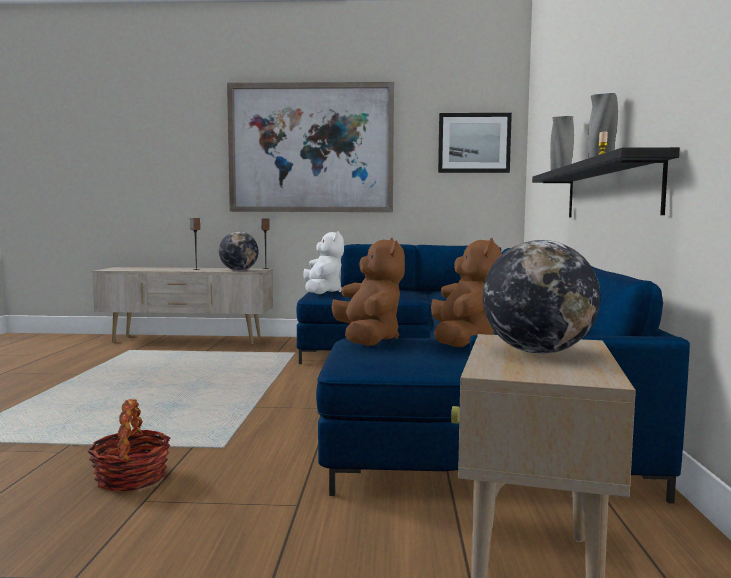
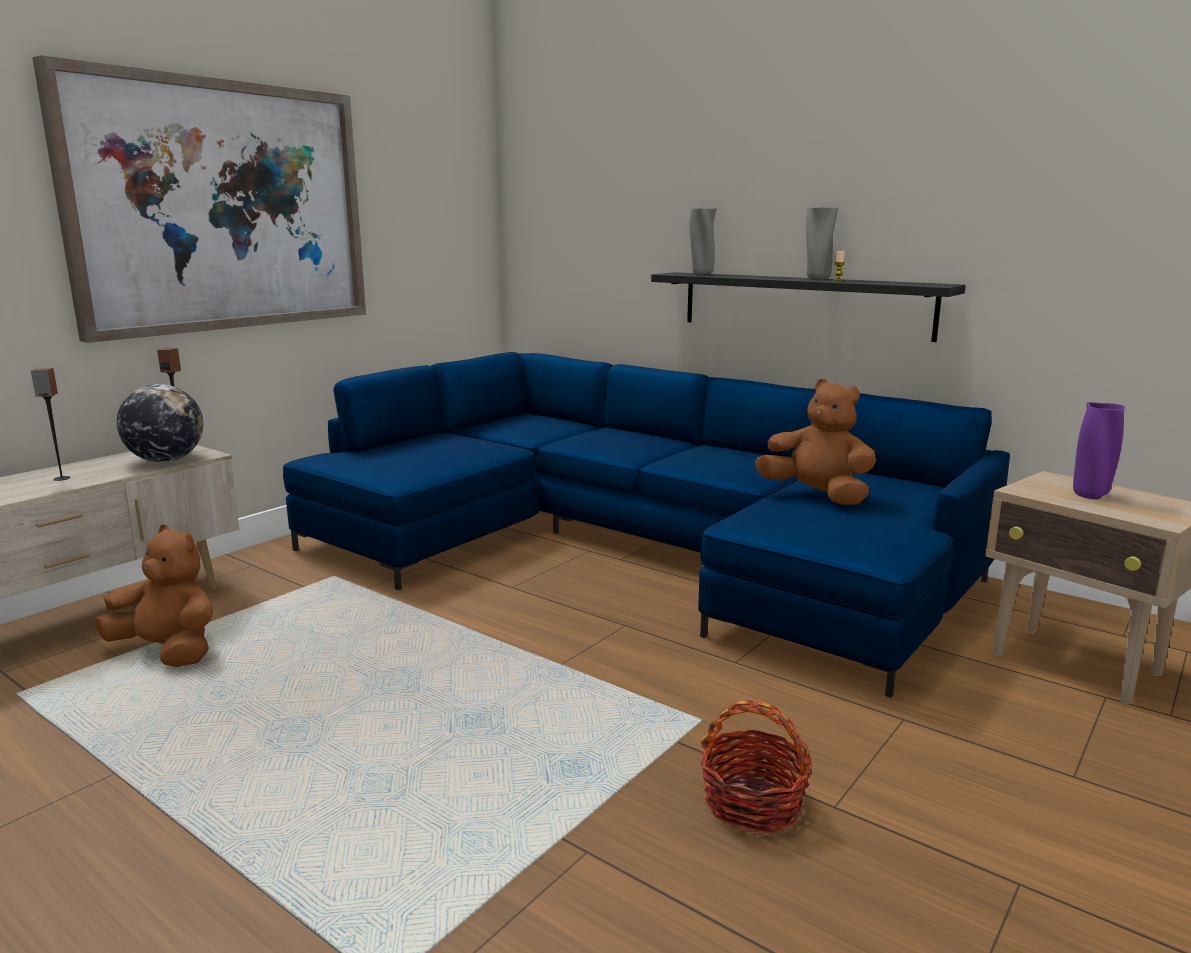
camera: 55 degrees left, 10 degrees up
white plush toy [303,231,344,294] -> none
brown plush toy [331,238,405,346] -> brown plush toy moved to [94,524,213,667]
picture [438,113,512,173] -> none
globe [483,240,600,354] -> purple vase [1073,402,1125,499]

